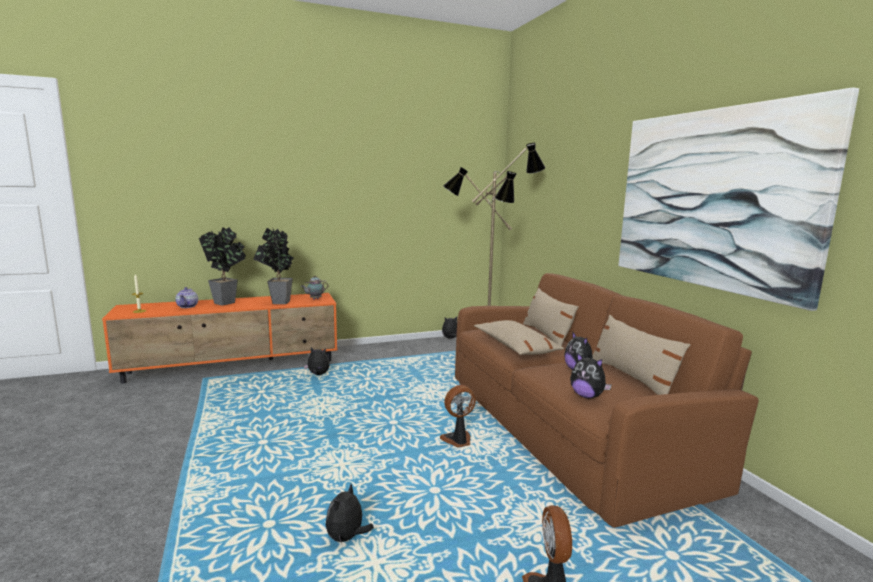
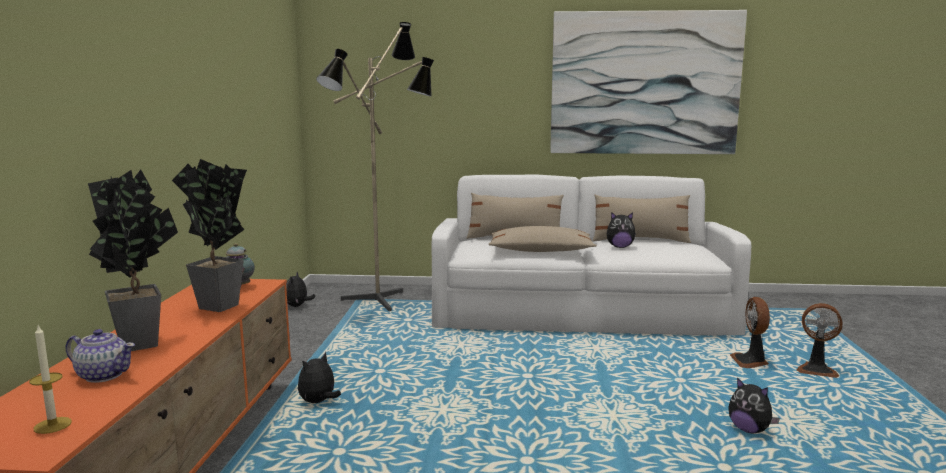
camera: 65 degrees left, 0 degrees up
fan [440,385,476,448] -> fan moved to [730,297,770,368]
brown sofa [455,273,759,528] -> white sofa [432,175,751,336]
plush toy [570,353,611,399] -> none

